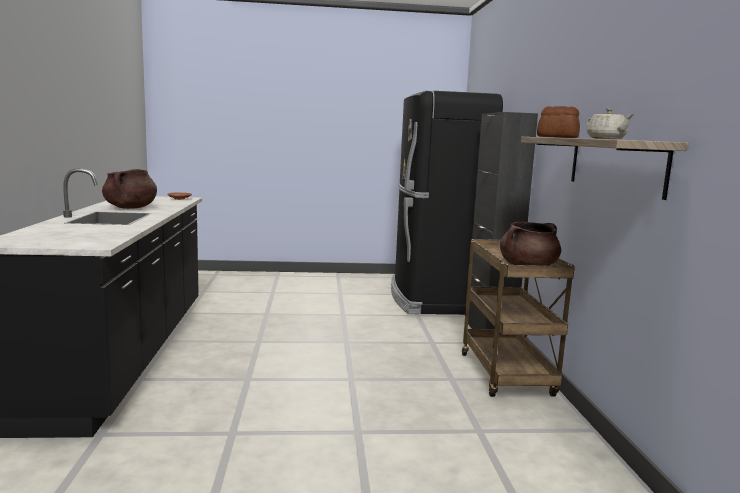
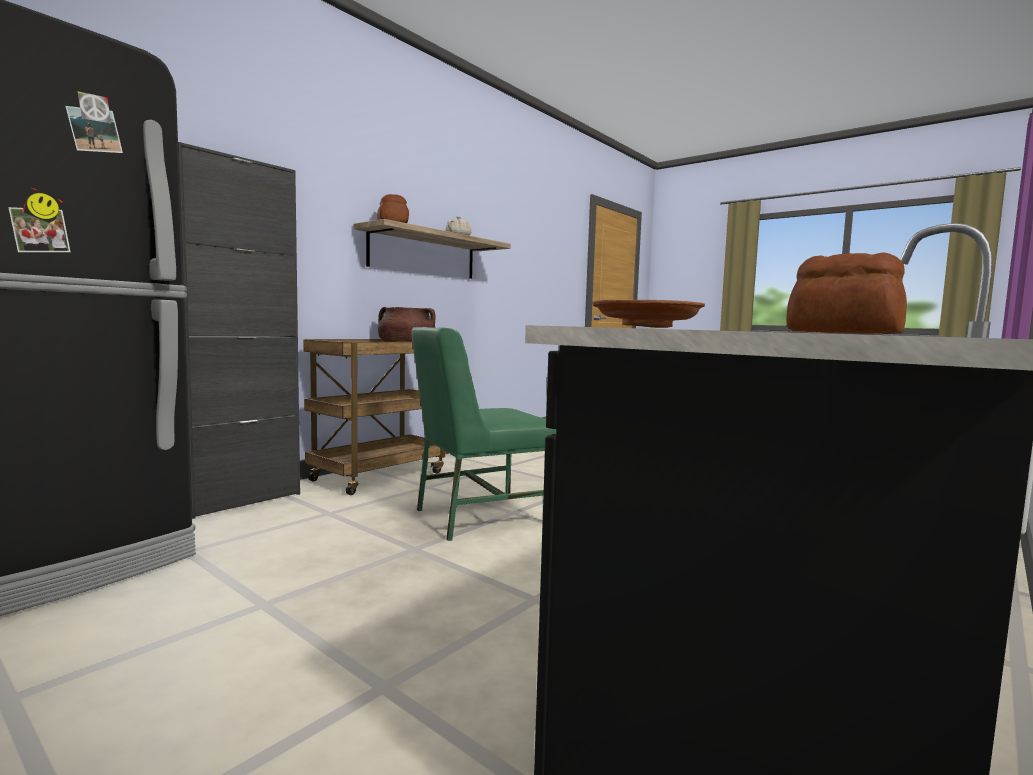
camera: 135 degrees left, 5 degrees down
brown cooking pot [102,169,157,209] -> bread [786,253,907,334]
none -> green chair [412,327,557,541]

